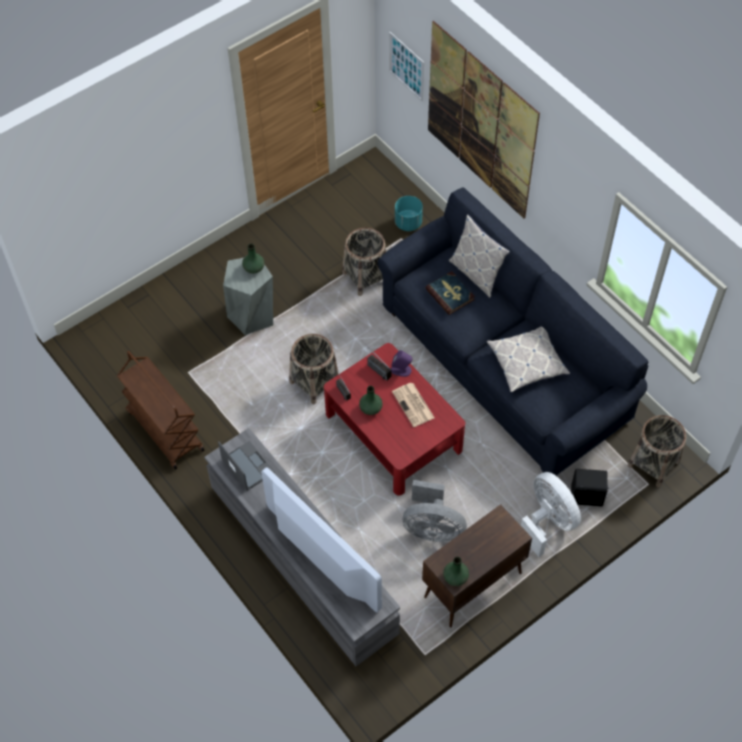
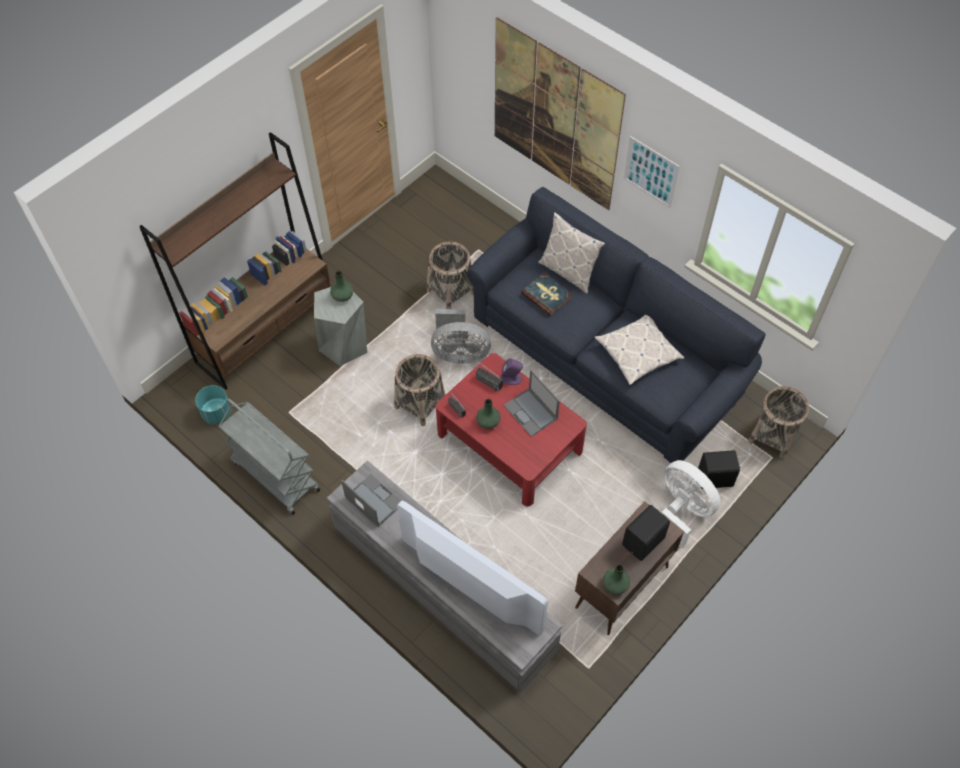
camera: 10 degrees left, 0 degrees up
brown cart [117,351,205,470] -> grey cart [219,398,320,515]
picture [389,32,424,101] -> picture moved to [623,136,679,208]
newspaper [392,383,435,427] -> laptop [504,370,560,437]
turquoise planter [395,196,423,231] -> turquoise planter moved to [195,385,231,424]
grey fan [403,480,467,542] -> grey fan moved to [431,309,491,364]
none -> brown bookcase [139,132,331,390]
none -> black speaker [622,505,670,561]

